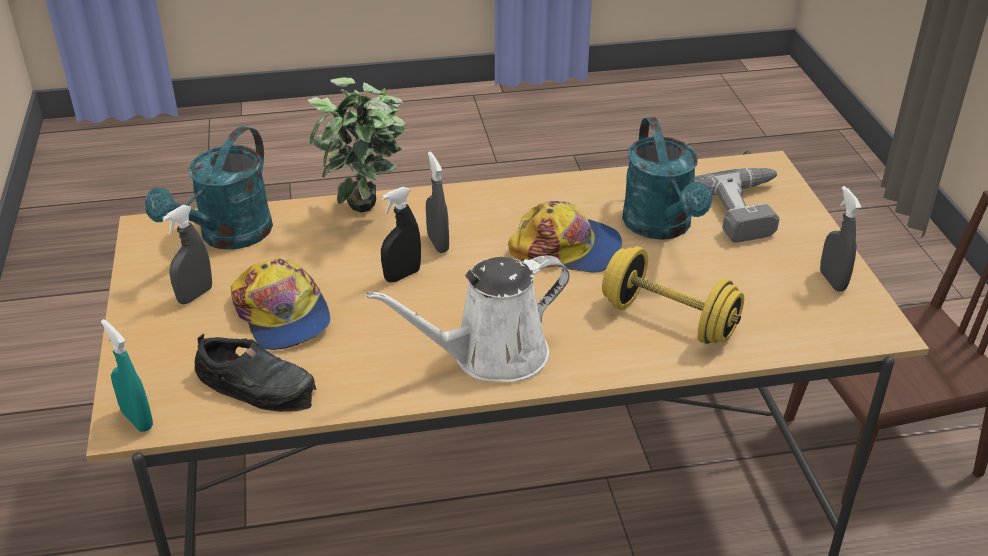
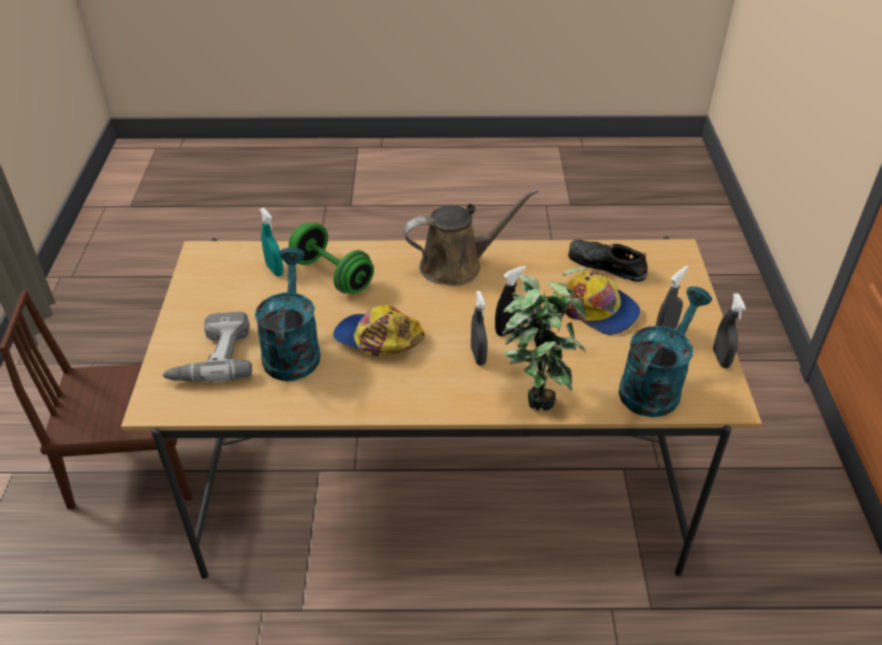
camera: 170 degrees left, 5 degrees up
turquoise spray bottle [101,319,153,432] -> turquoise spray bottle moved to [260,208,284,276]
cap [231,258,331,350] -> cap turned 150 degrees clockwise [553,270,640,335]
white watering can [366,255,569,382] -> brown watering can [404,189,538,286]
yellow dumbbell [602,246,744,344] -> green dumbbell [289,223,374,294]
grey spray bottle [820,186,861,292] -> grey spray bottle moved to [713,293,746,368]

